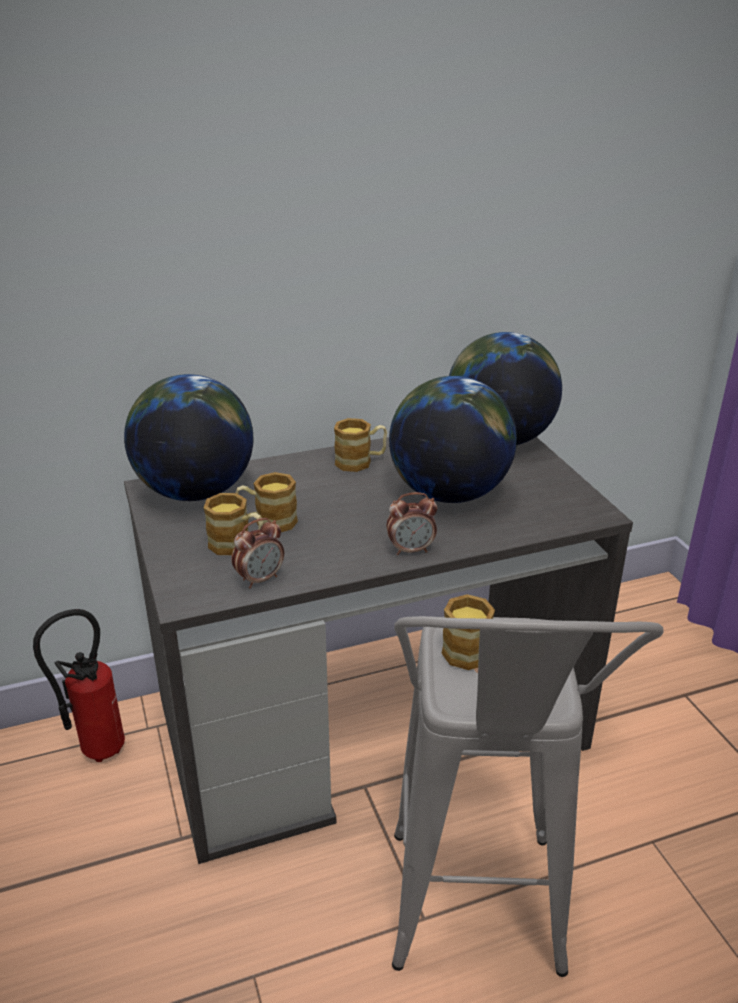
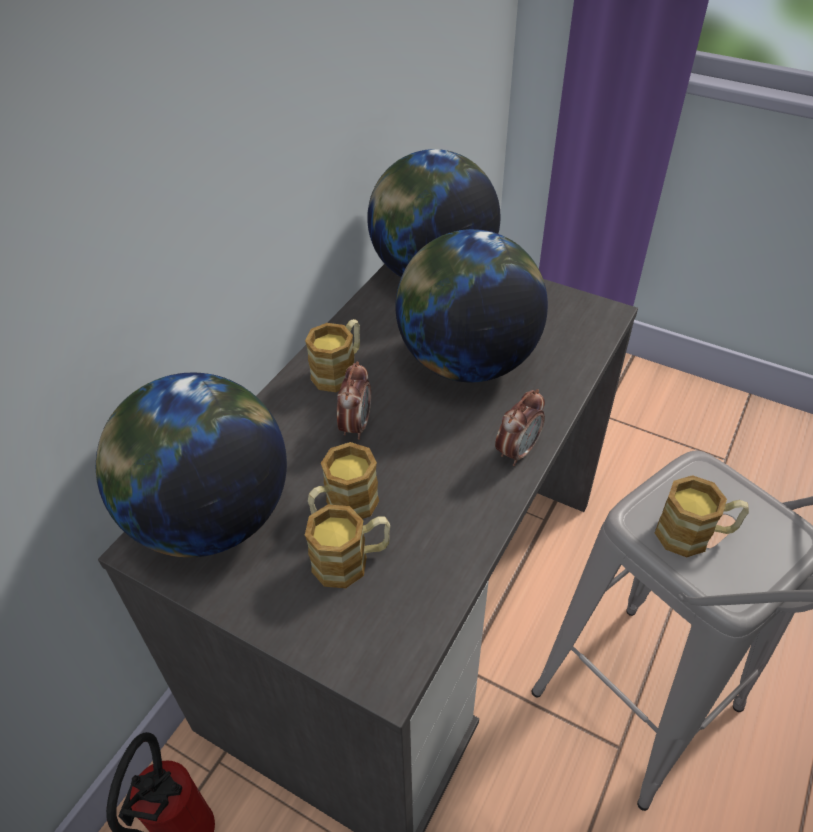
camera: 40 degrees left, 15 degrees up
alarm clock [232,518,284,588] -> alarm clock moved to [337,361,371,440]

